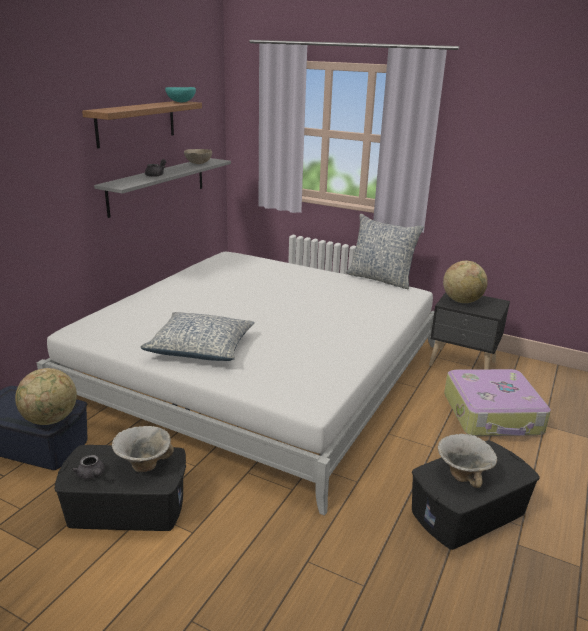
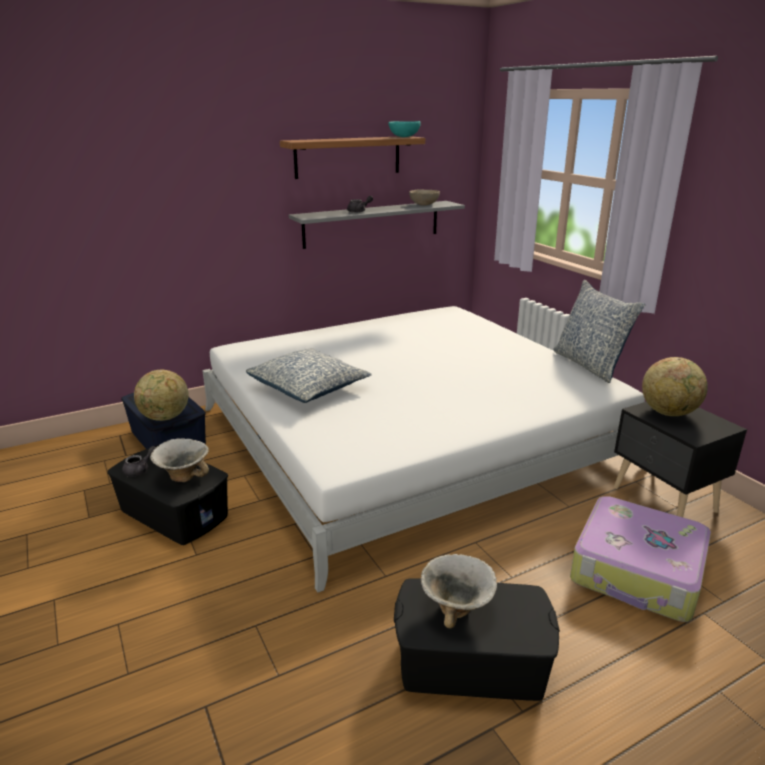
camera: 35 degrees right, 0 degrees up
grey teapot [72,455,104,480] -> grey teapot turned 135 degrees counterclockwise [122,446,156,477]

